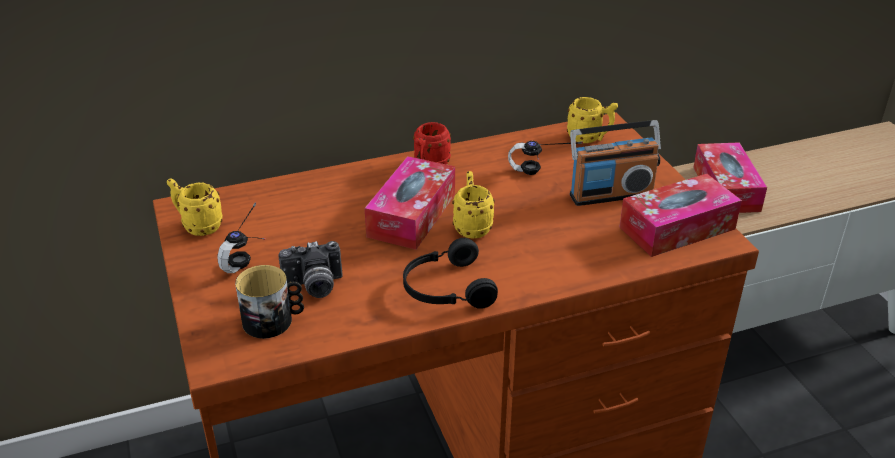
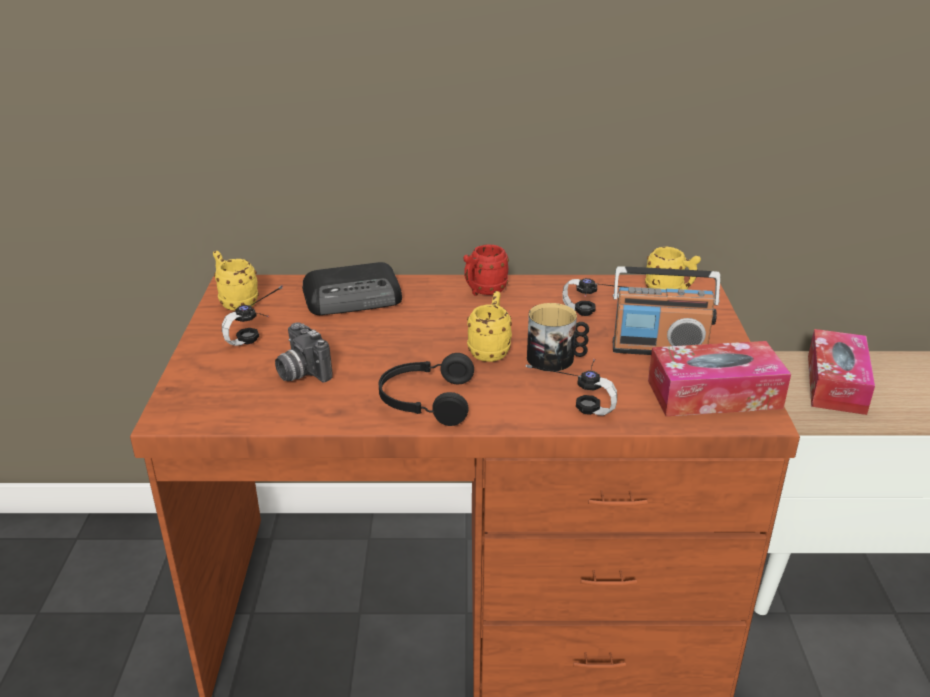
camera: 20 degrees right, 5 degrees down
mug [235,265,304,339] -> mug moved to [527,303,589,371]
camera [278,241,343,298] -> camera turned 45 degrees clockwise [275,322,333,382]
tissue box [365,156,455,250] -> none
none -> radio [302,262,402,315]
none -> headphones [526,359,617,416]

